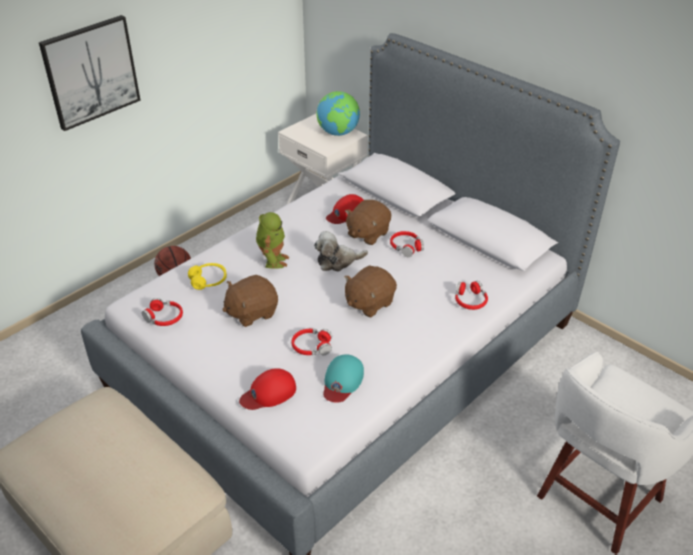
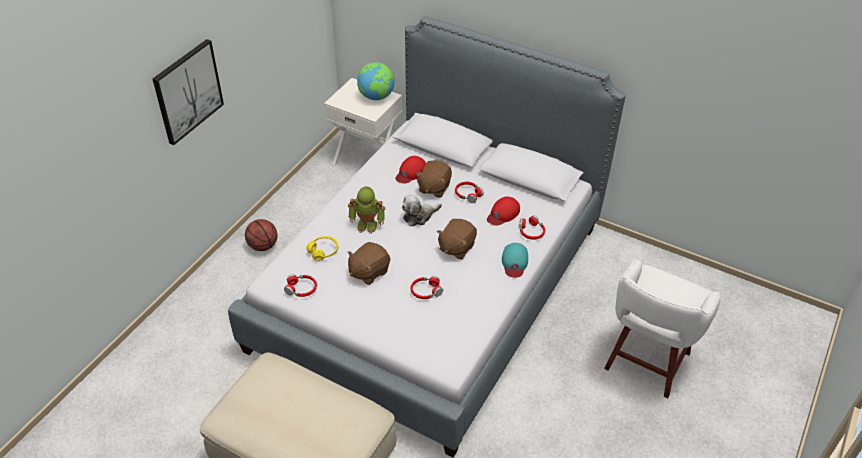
camera: 15 degrees left, 5 degrees up
red cap [239,368,296,410] -> red cap moved to [487,196,520,225]
toy robot [256,212,289,269] -> toy robot turned 105 degrees clockwise [348,186,385,234]
turquoise cap [323,354,364,403] -> turquoise cap moved to [502,243,528,278]

